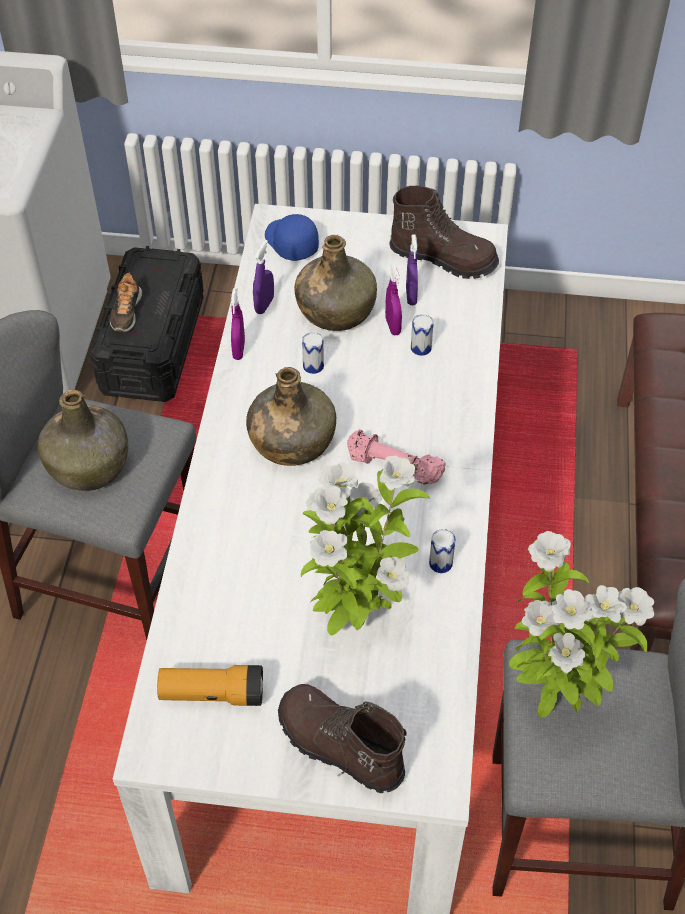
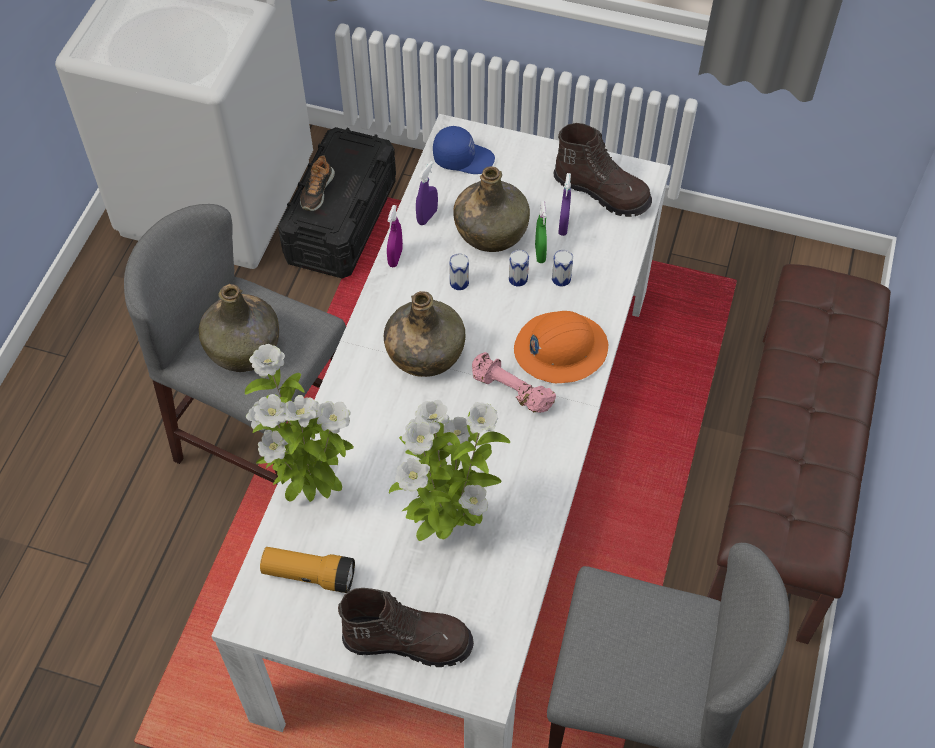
camera: 10 degrees right, 5 degrees up
blue cap [265,214,319,261] -> blue cap turned 120 degrees clockwise [433,126,495,174]
brown boot [278,684,407,793] -> brown boot turned 135 degrees clockwise [338,588,474,667]
purple spray bottle [385,264,402,335] -> green spray bottle [535,201,547,263]
can [429,529,456,573] -> can moved to [509,250,529,287]
potted plant [509,531,654,717] -> potted plant moved to [245,344,354,502]
none -> orange hard hat [514,311,608,383]

